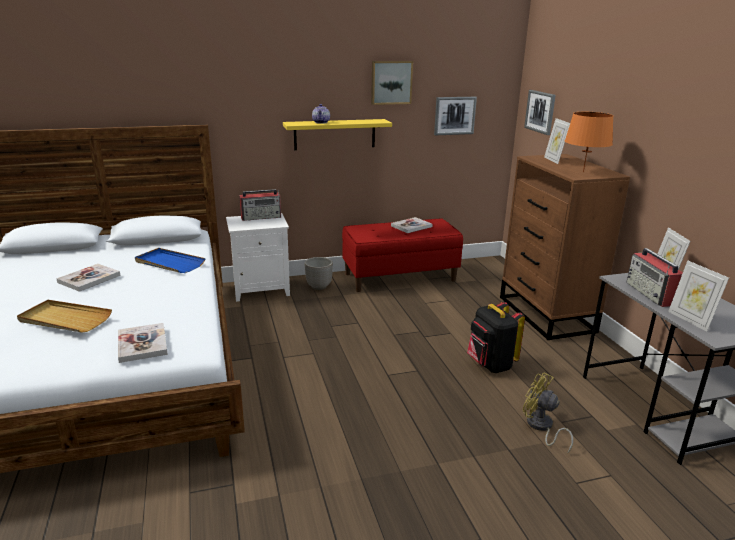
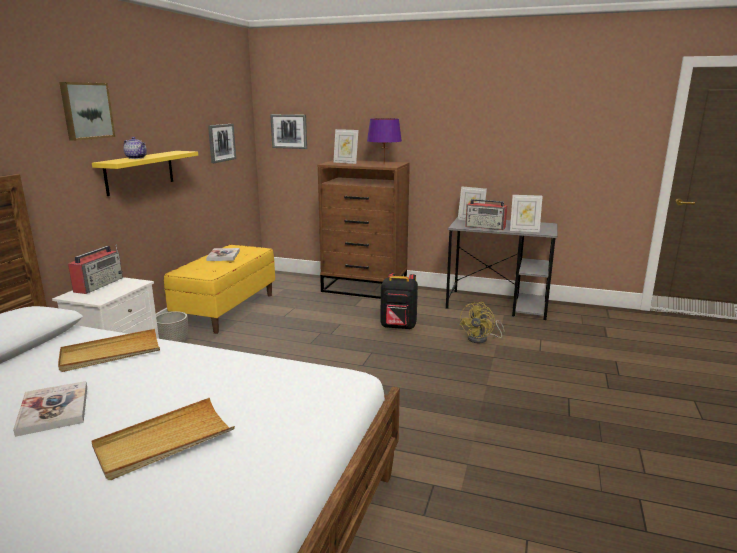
camera: 55 degrees left, 5 degrees down
book [118,323,168,363] -> none
blue tray [135,248,206,273] -> beige tray [58,329,160,372]
red bench [342,219,463,292] -> yellow bench [164,245,275,334]
picture [371,61,413,105] -> picture moved to [59,82,115,141]
yellow fan [523,373,573,453] -> yellow fan turned 45 degrees counterclockwise [459,302,505,343]
orange table lamp [565,112,613,172] -> purple table lamp [367,118,402,155]

